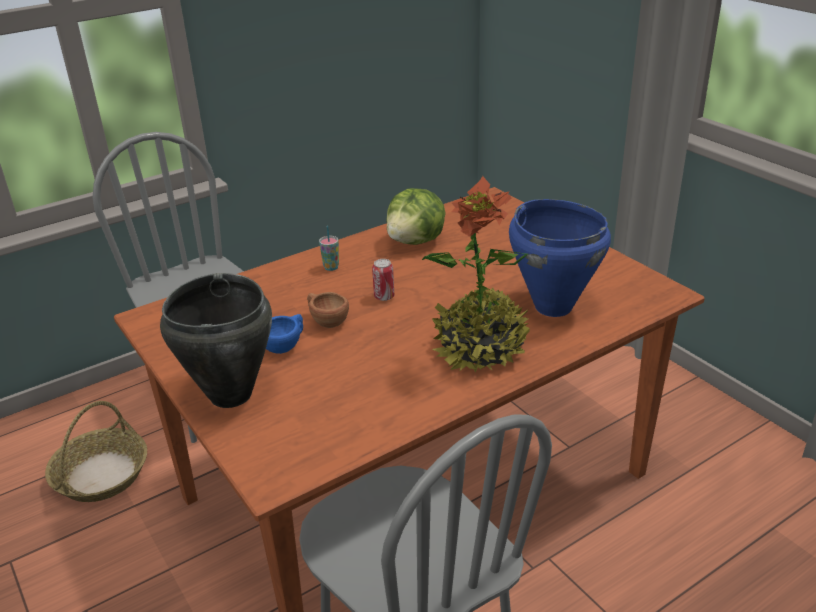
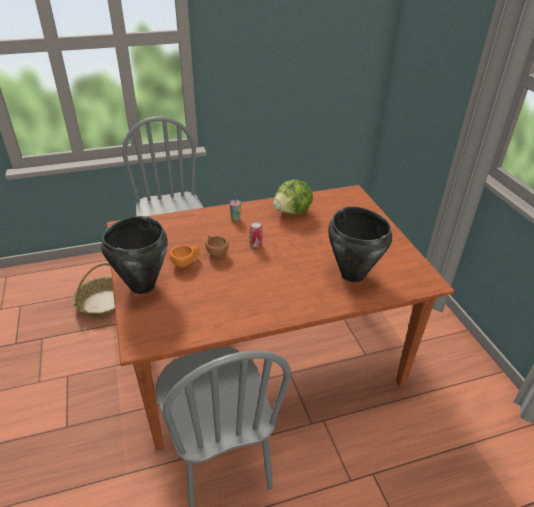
camera: 15 degrees right, 5 degrees up
blue cup [266,314,303,354] -> orange cup [170,245,200,267]
potted plant [422,176,530,373] -> none
blue cooking pot [509,199,611,317] -> black cooking pot [328,207,392,282]

